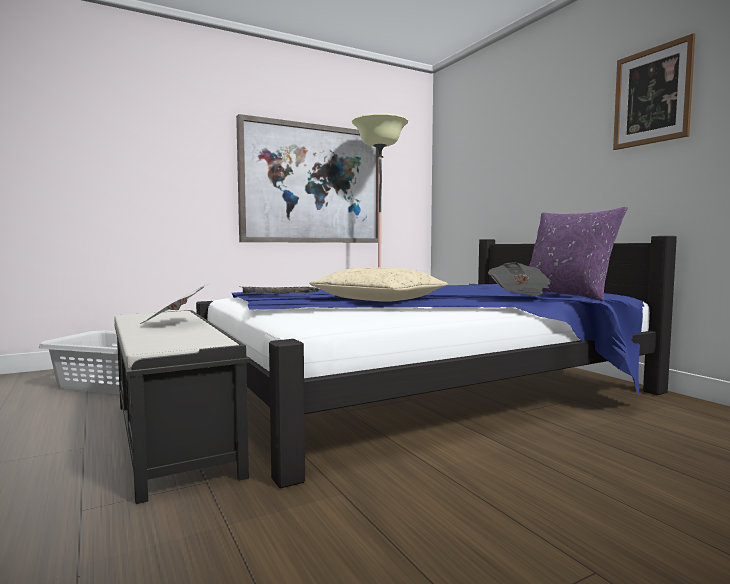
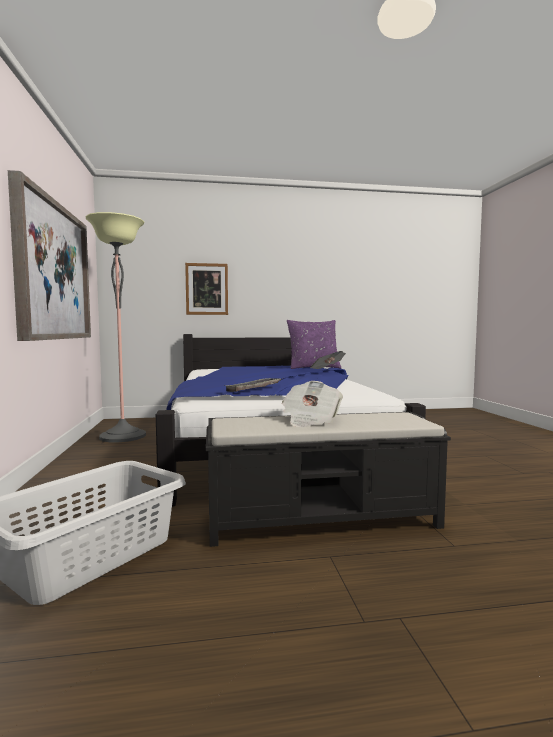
camera: 70 degrees left, 0 degrees up
beige pillow [309,267,448,302] -> none
picture [613,33,695,150] -> picture moved to [185,263,228,315]

